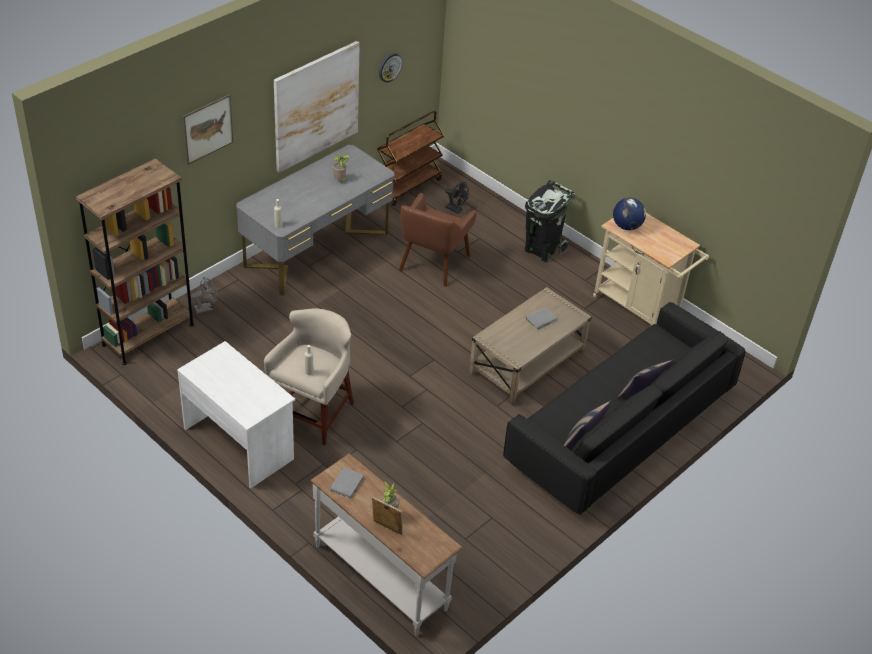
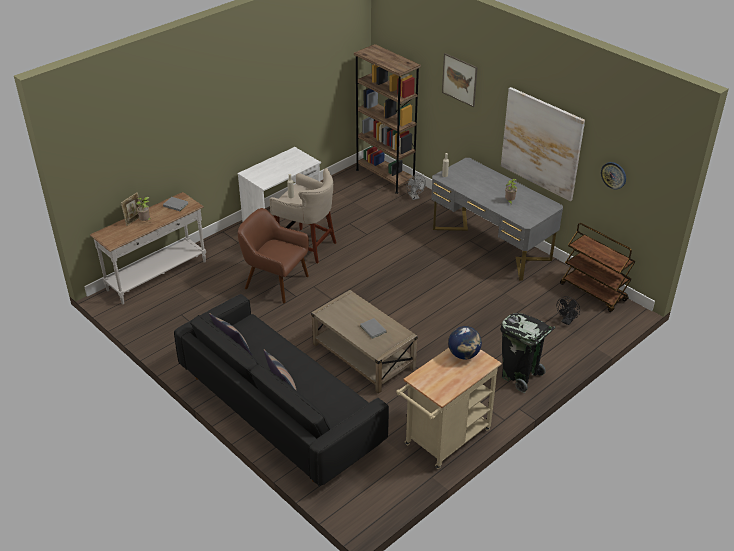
camera: 95 degrees right, 5 degrees down
brown armchair [399,193,477,287] -> brown armchair moved to [238,208,309,303]

